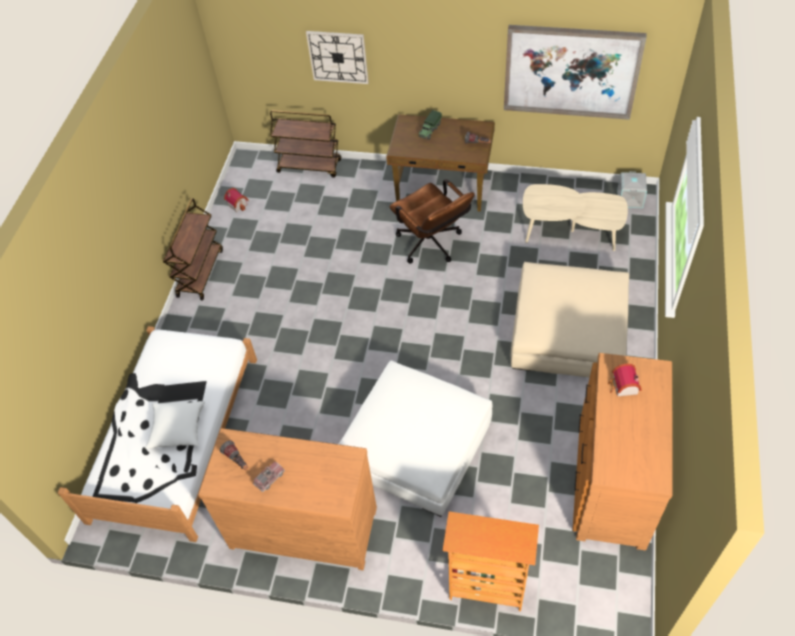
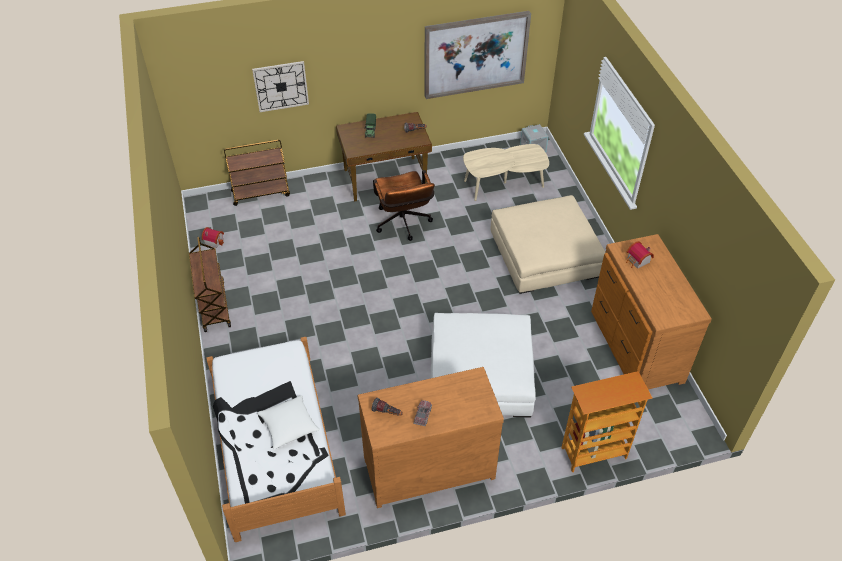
camera: 30 degrees left, 5 degrees down
brown office chair [390,179,475,263] -> brown office chair turned 45 degrees clockwise [373,170,435,241]

